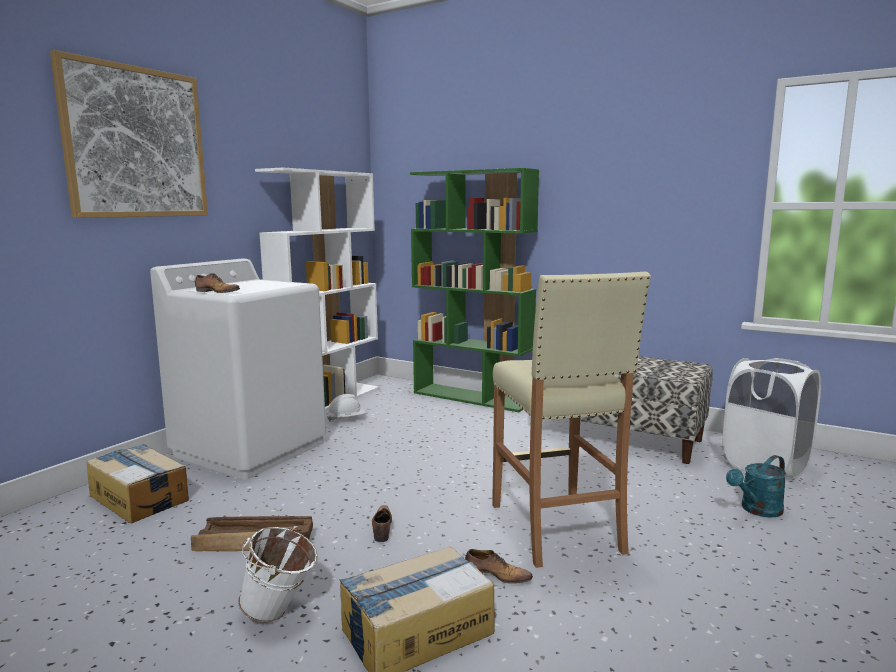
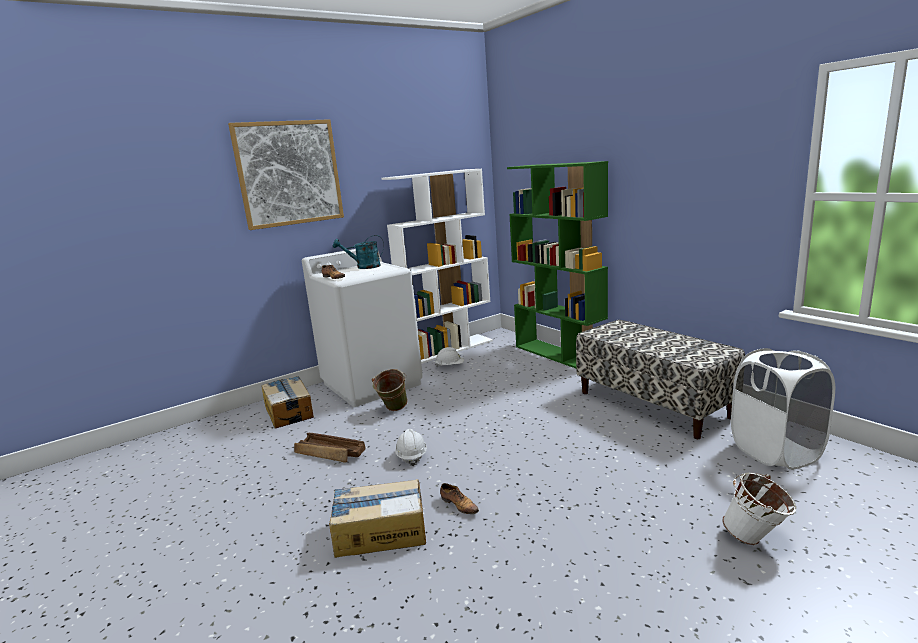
camera: 25 degrees right, 5 degrees up
white bucket [238,526,318,622] -> white bucket moved to [722,472,796,545]
shoe [372,505,392,542] -> white hard hat [395,429,427,466]
beige stool [492,272,651,568] -> none
turquoise watering can [726,455,787,518] -> turquoise watering can moved to [333,235,384,269]
none -> green bucket [372,369,408,411]

